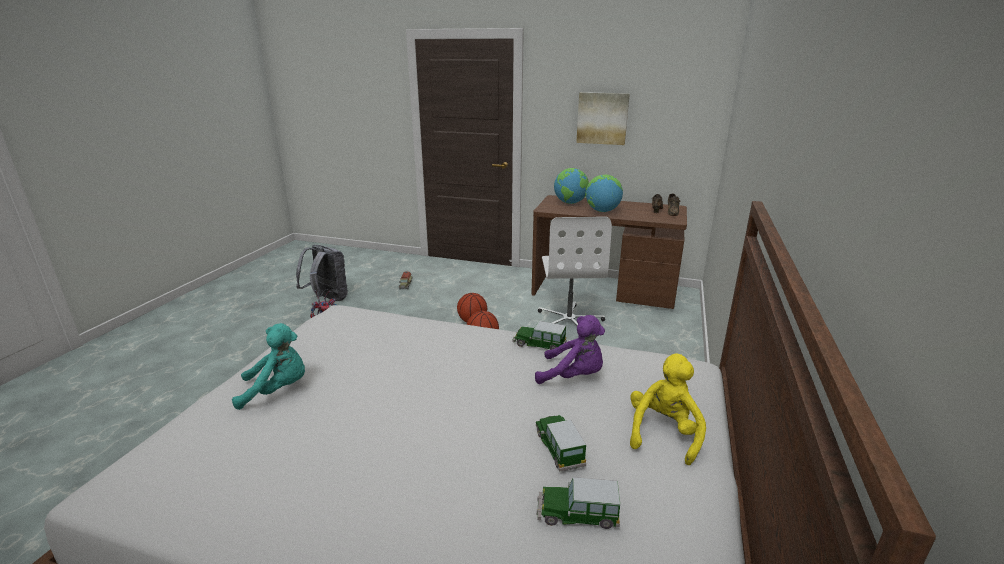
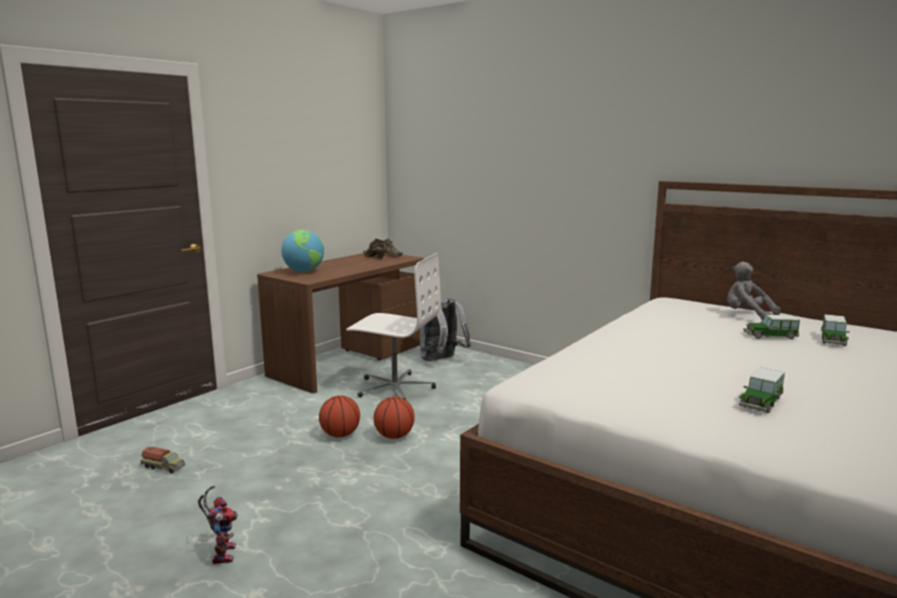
camera: 70 degrees left, 10 degrees down
turquoise plush toy [232,323,305,410] -> none
grey backpack [296,245,348,301] -> grey backpack moved to [420,298,471,361]
toy car [512,321,567,350] -> toy car moved to [739,367,785,413]
purple plush toy [535,315,605,384] -> none
picture [576,92,630,145] -> none
globe [586,175,623,212] -> none
yellow plush toy [630,354,706,465] -> grey plush toy [727,262,781,321]

